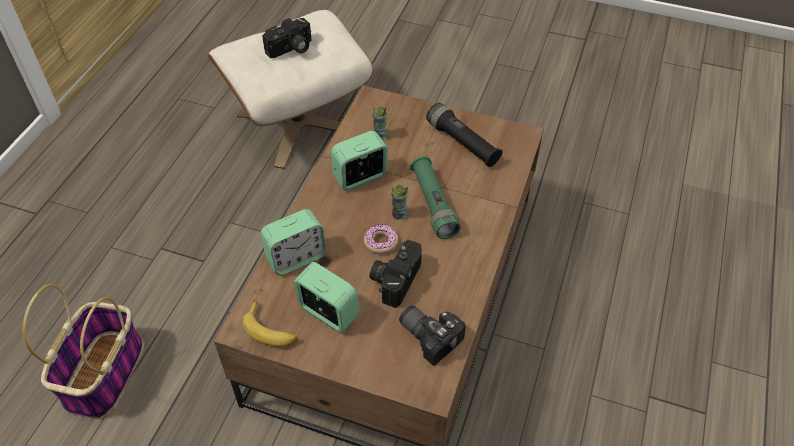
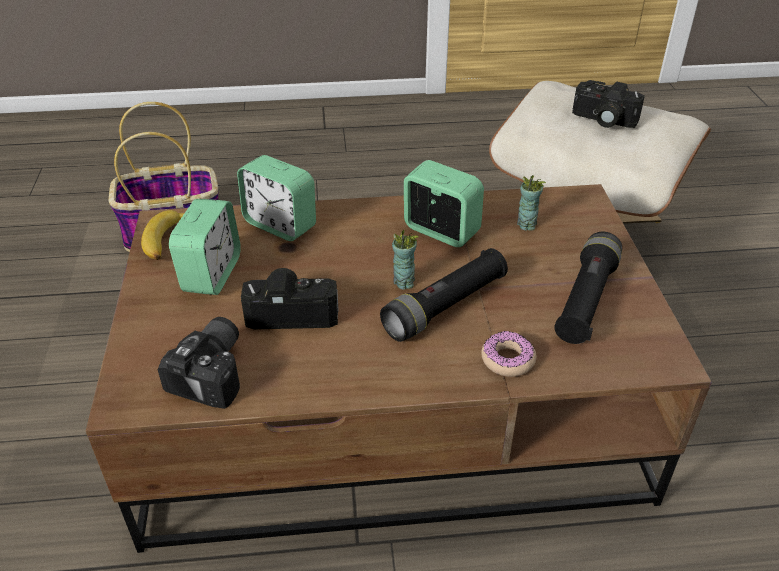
camera: 65 degrees right, 10 degrees down
donut [364,224,398,254] -> donut moved to [481,331,536,377]
green flashlight [410,156,460,239] -> black flashlight [380,248,508,342]

